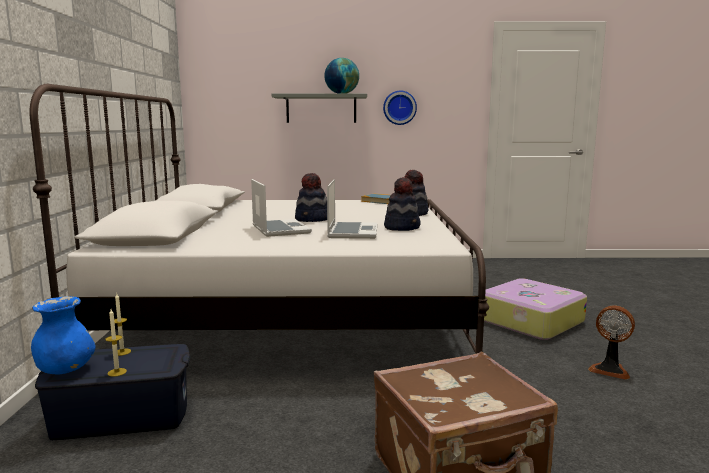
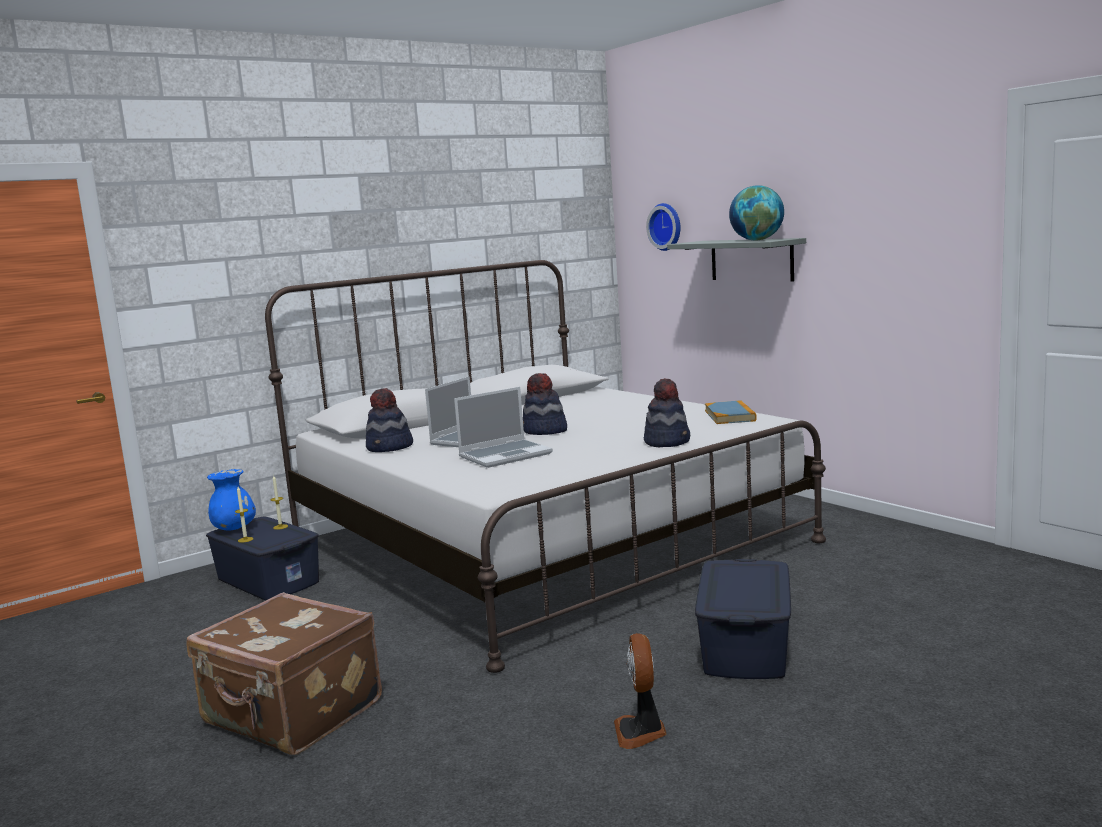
camera: 55 degrees right, 0 degrees up
wall clock [383,90,417,125] -> wall clock moved to [646,203,681,251]
hat [384,177,421,231] -> hat moved to [366,388,413,452]
suitcase [484,278,587,340] -> blue storage box [695,559,791,679]

